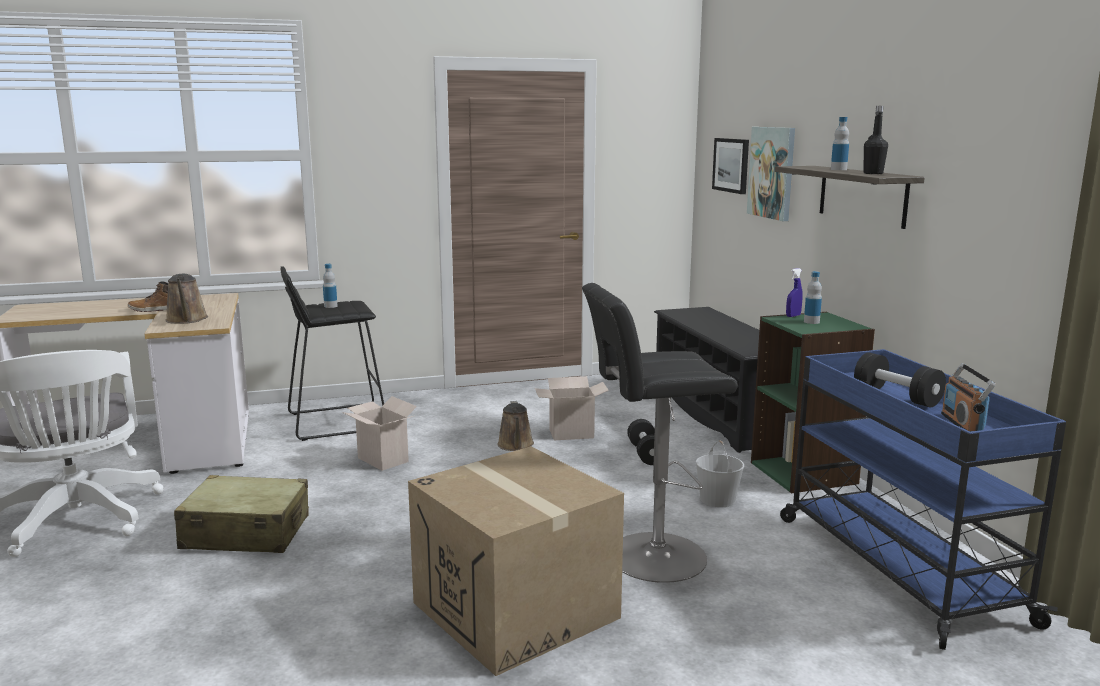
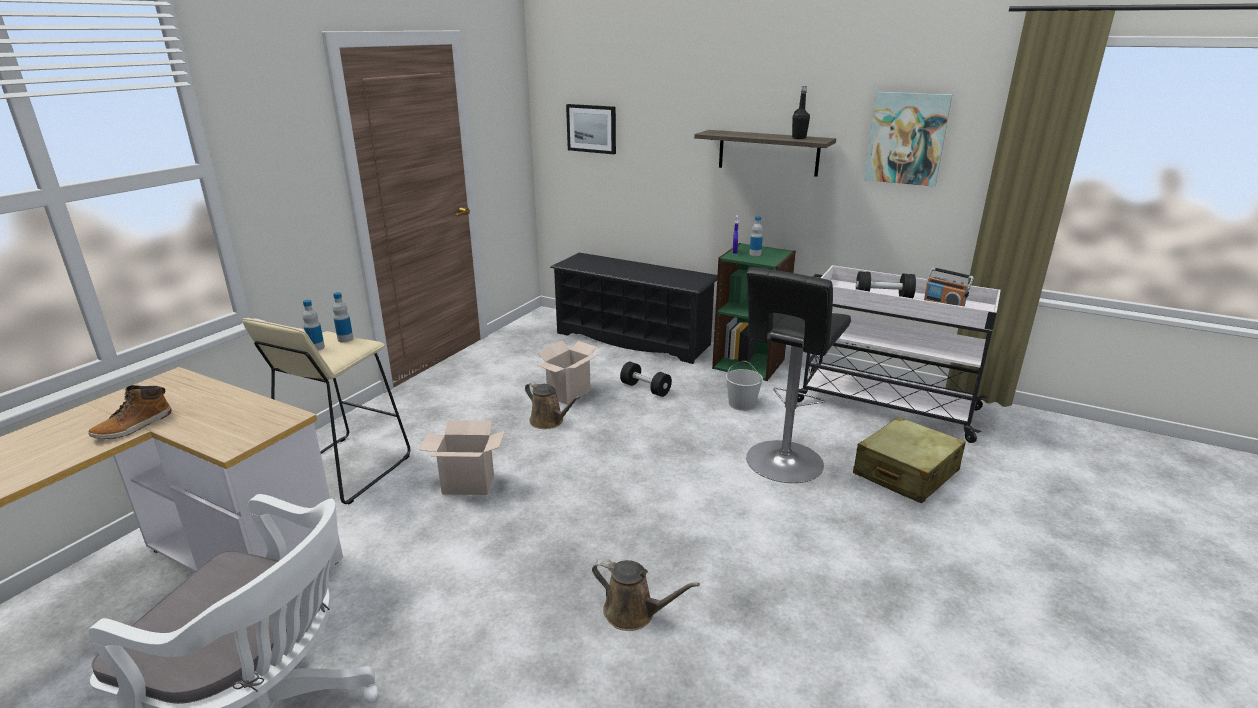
camera: 45 degrees left, 10 degrees up
brown watering can [165,274,208,324] -> brown watering can moved to [592,559,700,631]
beige suitcase [174,475,309,553] -> beige suitcase moved to [853,417,966,503]
black stool [280,266,384,441] -> beige stool [242,318,410,505]
cardboard box [408,446,624,676] -> none
picture [747,127,795,221] -> picture moved to [864,92,952,187]
blue cart [780,349,1066,650] -> white cart [797,265,1001,443]
bottle [831,117,849,170] -> bottle moved to [333,292,354,343]

